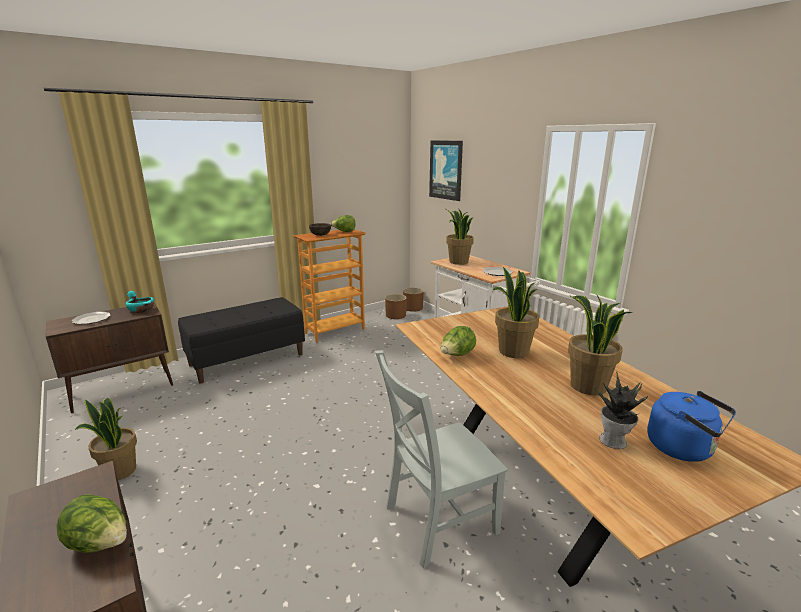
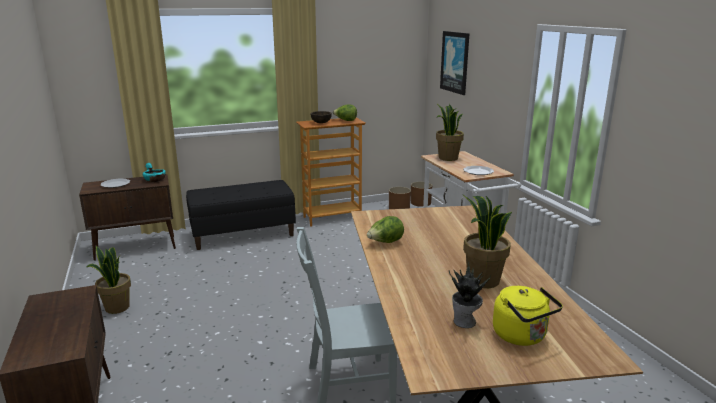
camera: 15 degrees right, 0 degrees up
lettuce [56,494,127,553] -> none
potted plant [493,267,539,358] -> none
blue kettle [647,391,736,462] -> yellow kettle [493,286,563,346]

